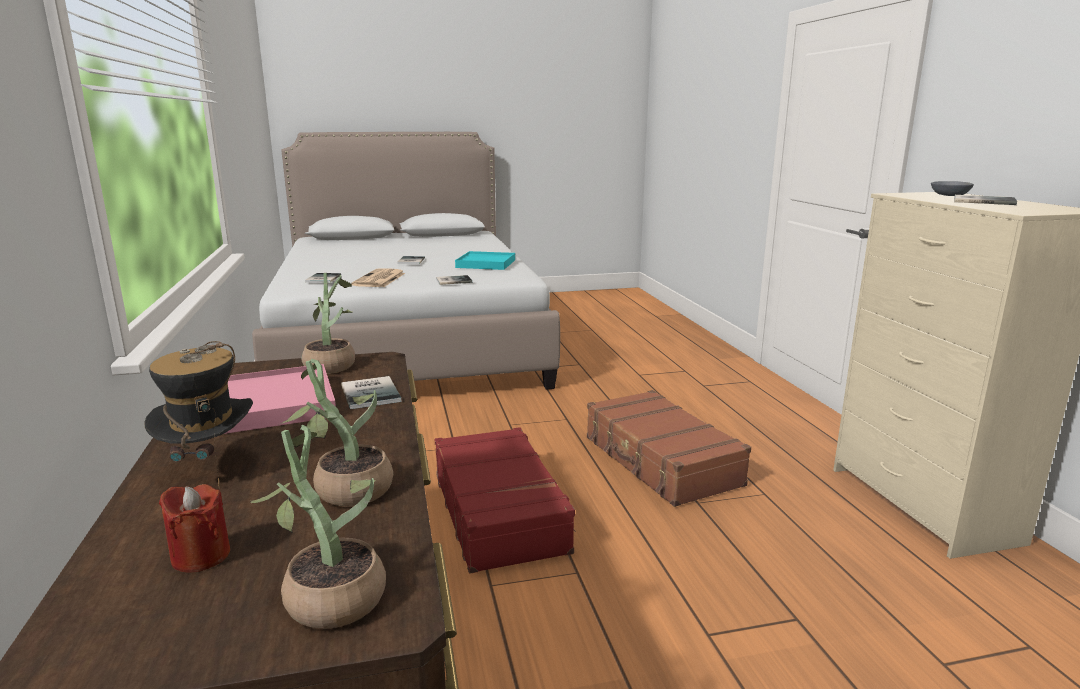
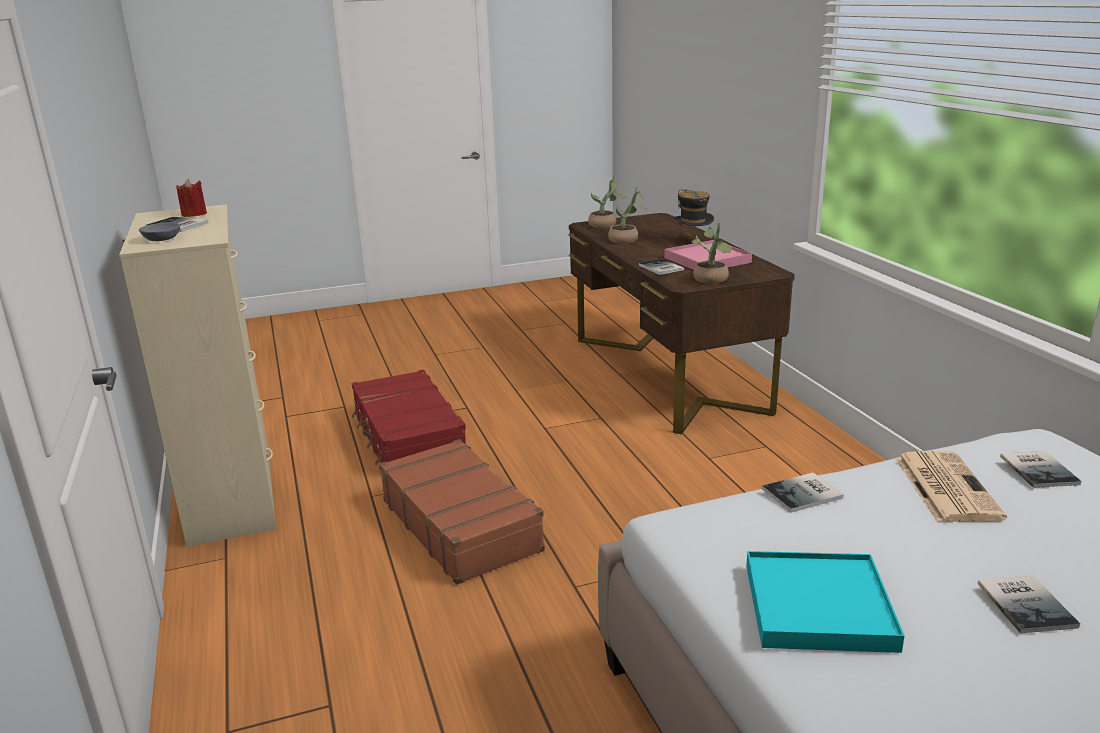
camera: 175 degrees right, 5 degrees up
red candle [159,484,230,572] -> red candle moved to [176,179,207,217]
red suitcase [435,427,576,573] -> red suitcase moved to [351,370,466,465]

